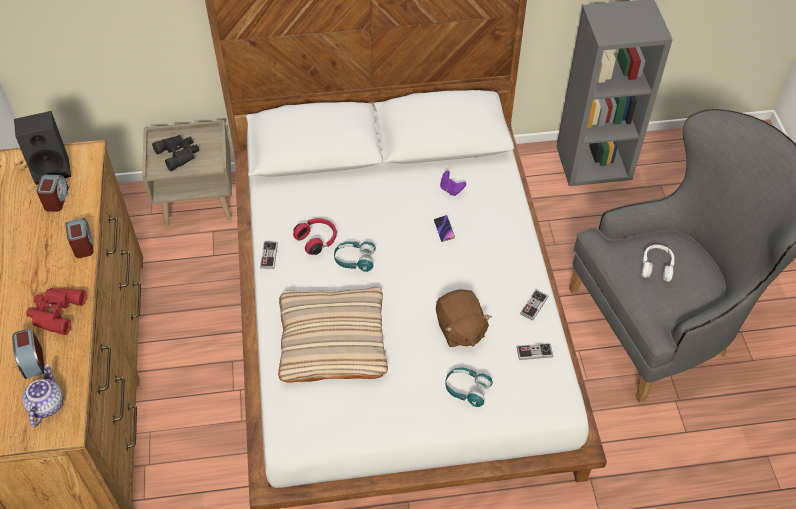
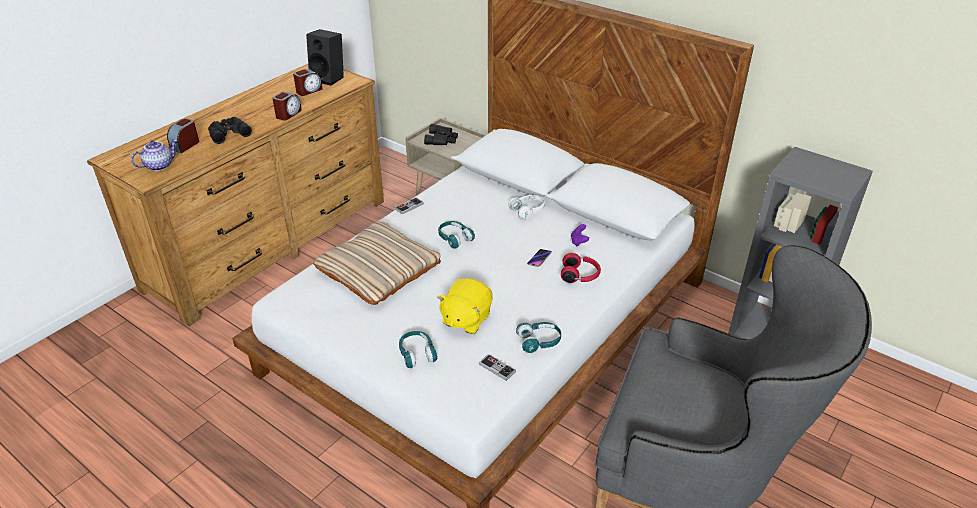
camera: 45 degrees right, 15 degrees down
red binoculars [26,288,87,335] -> black binoculars [208,117,252,144]
red headphones [293,218,337,255] -> red headphones moved to [561,253,601,283]
brown plush toy [436,289,492,347] -> yellow plush toy [437,278,493,334]
game controller [520,290,549,320] -> turquoise headphones [516,322,561,353]
white headphones [642,245,675,282] -> white headphones moved to [508,195,545,219]

